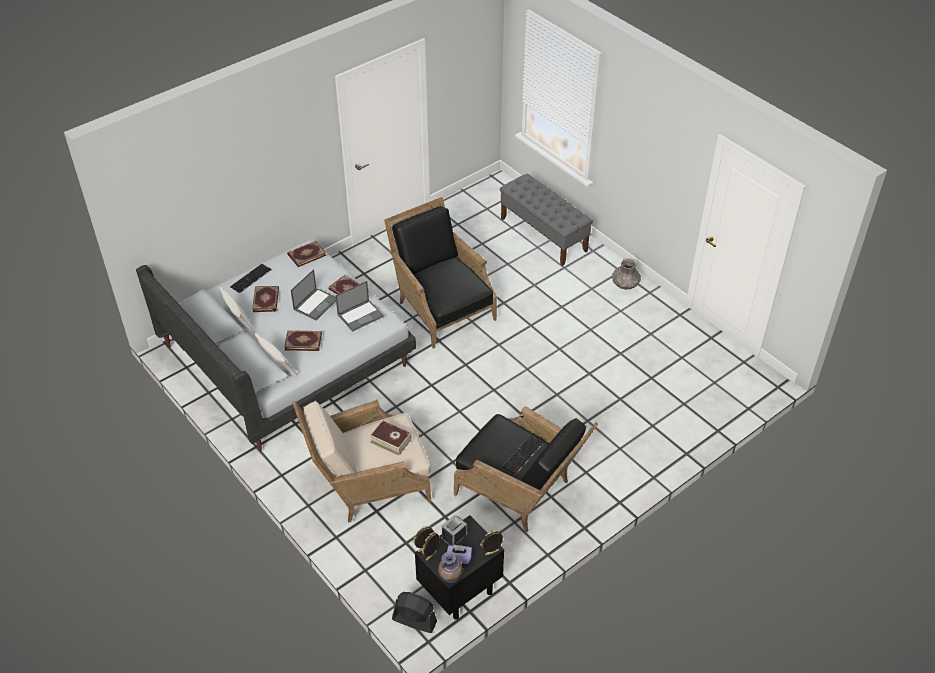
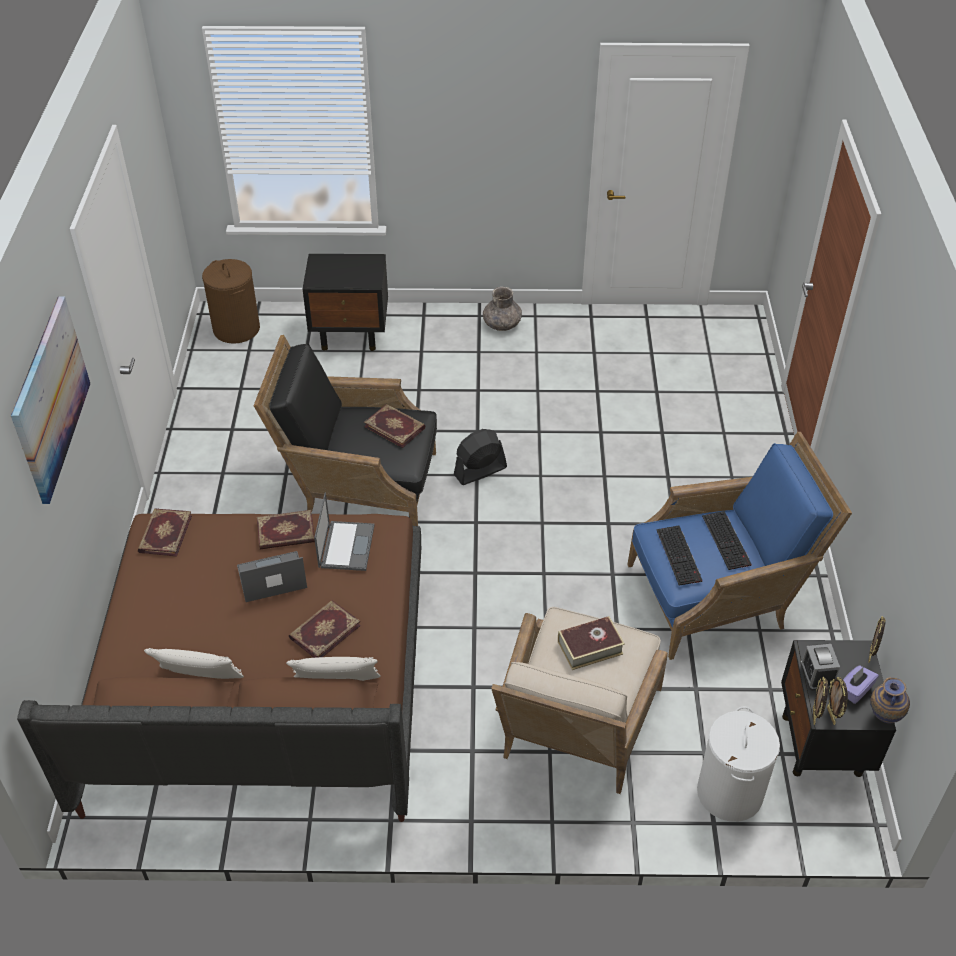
camera: 50 degrees left, 0 degrees up
grey bed [136,239,416,451] -> brown bed [17,514,421,822]
keyboard [230,264,271,293] -> keyboard moved to [657,526,703,586]
book [252,286,279,312] -> book moved to [364,404,425,448]
laptop [291,269,336,320] -> laptop turned 90 degrees counterclockwise [237,551,307,602]
black fan [392,592,437,633] -> black fan moved to [454,429,507,485]
black armchair [454,406,598,533] -> blue armchair [627,432,852,660]
grey bench [500,174,593,266] -> black nightstand [303,254,388,351]
none -> picture [11,296,90,504]
none -> brown laundry basket [202,259,260,344]
none -> white laundry basket [697,707,780,822]

